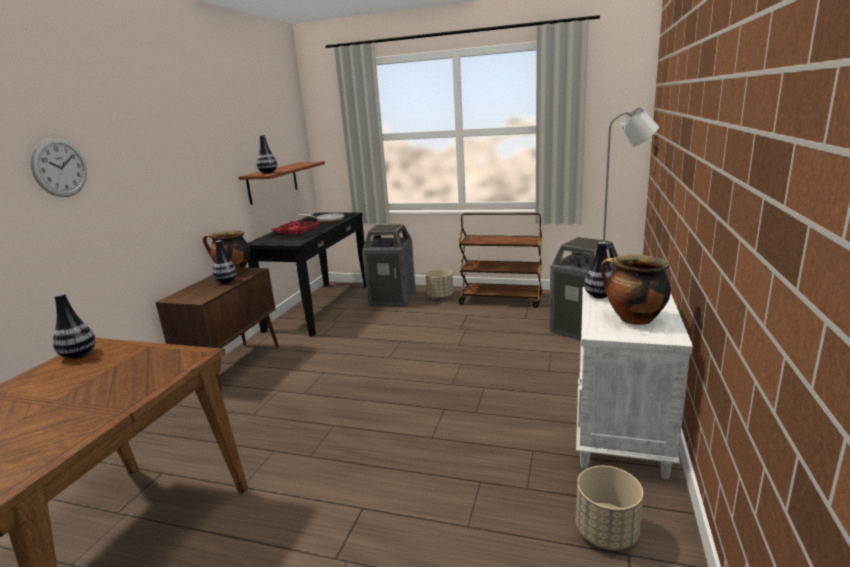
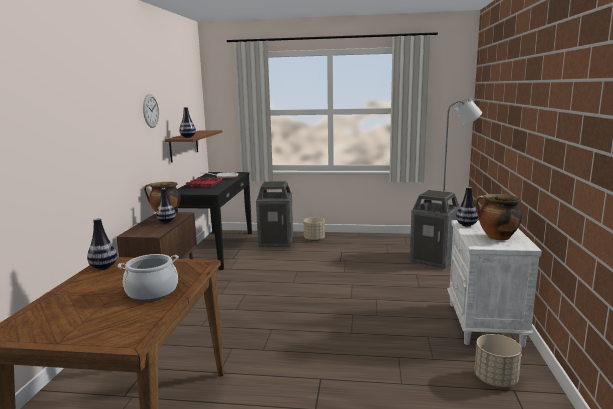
camera: 10 degrees left, 5 degrees down
wall clock [30,138,87,197] -> wall clock moved to [143,94,159,128]
brown cart [458,213,542,308] -> none
none -> cooking pot [118,254,179,301]

